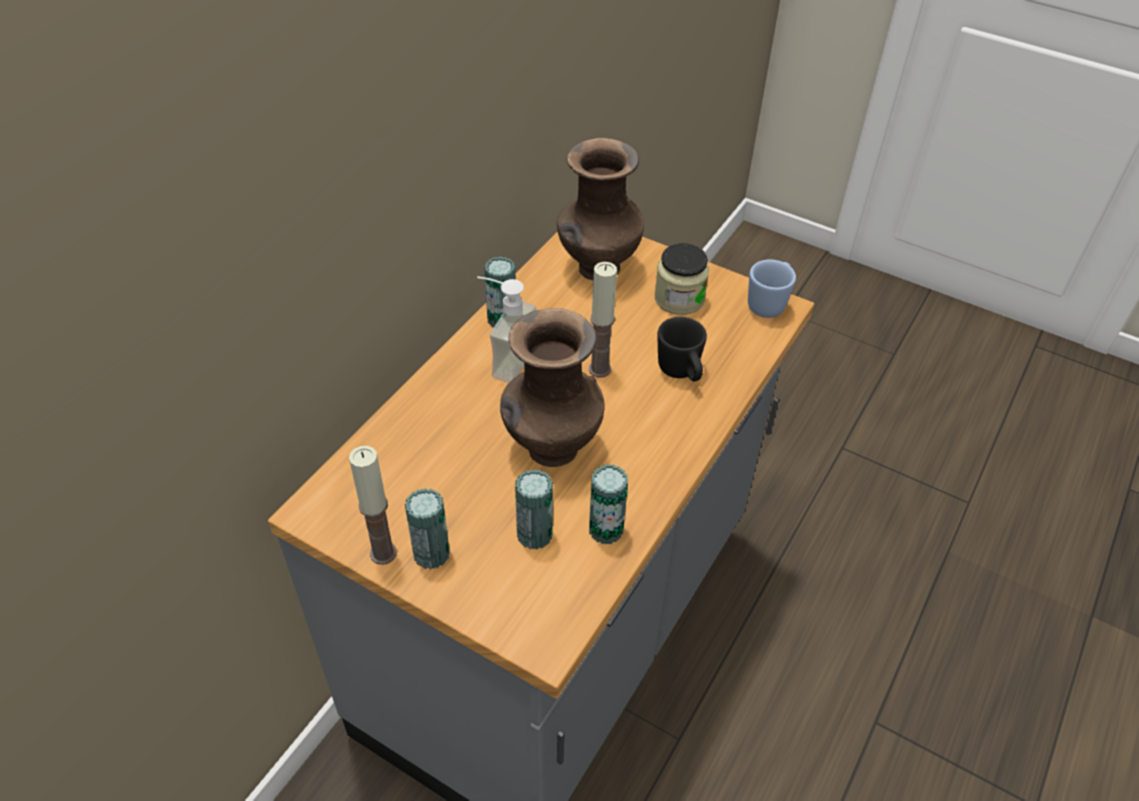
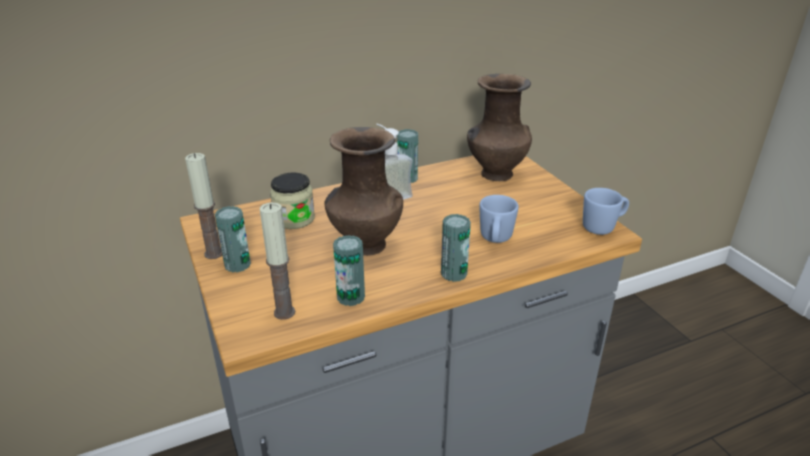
camera: 35 degrees right, 15 degrees down
can [515,469,553,550] -> can moved to [441,214,471,282]
candle [588,262,617,378] -> candle moved to [260,202,295,320]
jar [654,243,709,315] -> jar moved to [270,172,315,229]
black mug [658,317,707,381] -> blue mug [479,195,519,243]

